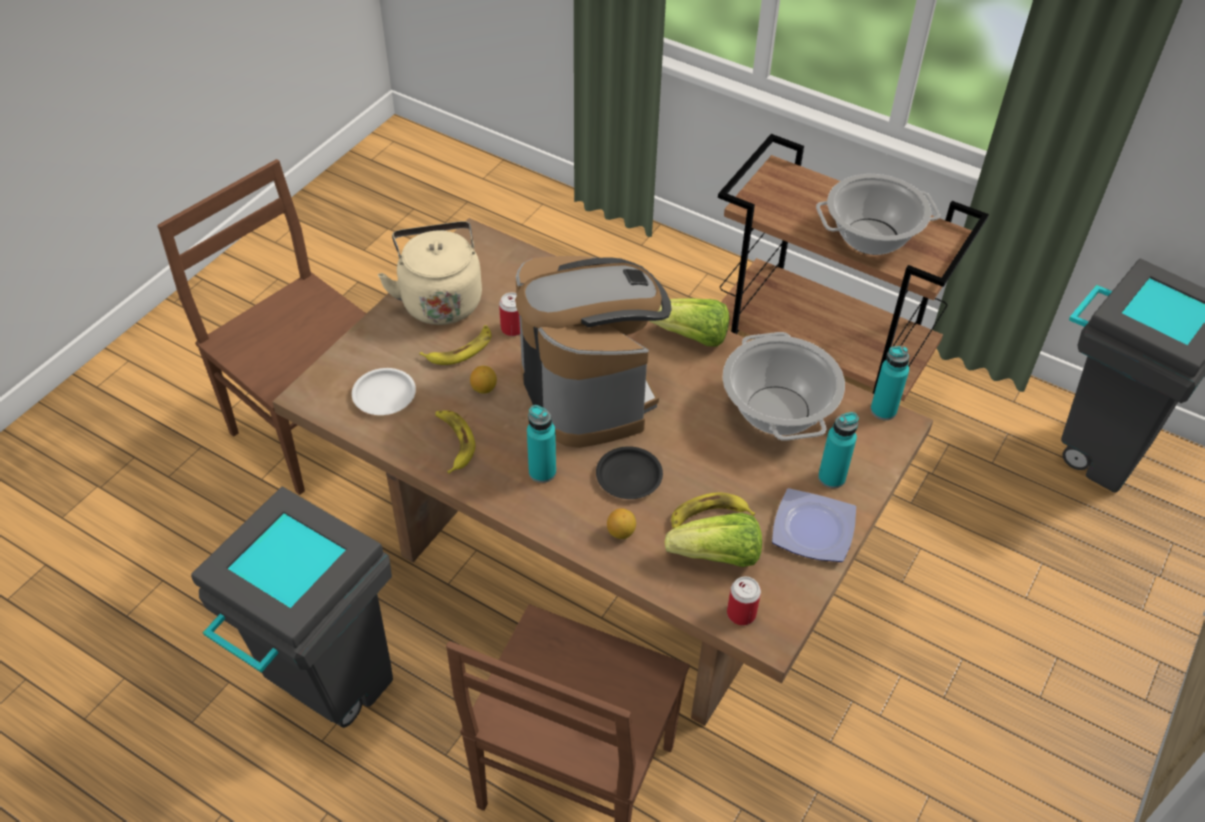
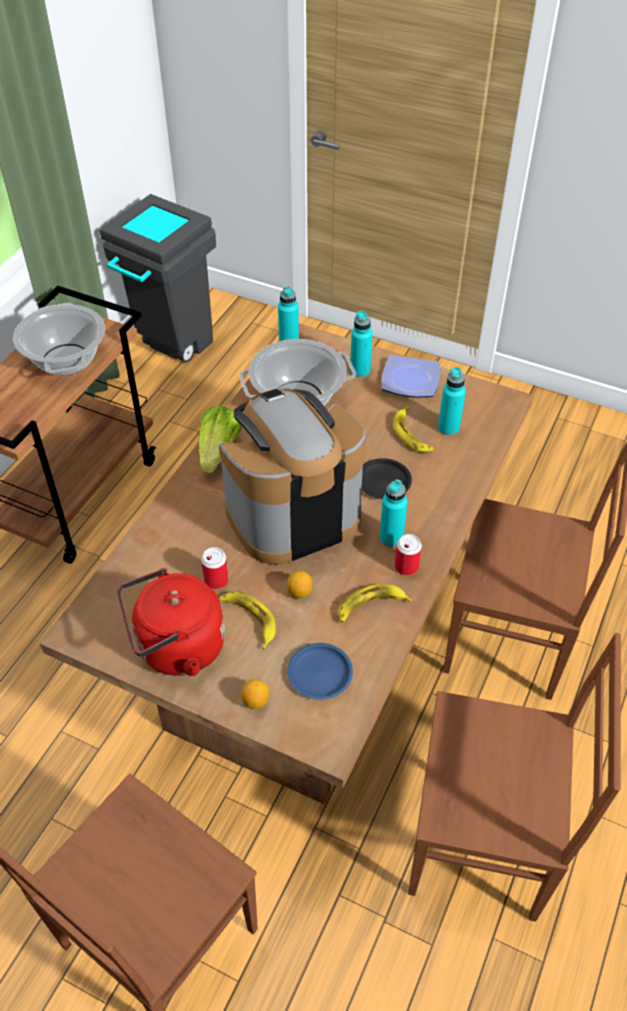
camera: 95 degrees left, 0 degrees up
grey trash can [191,487,393,728] -> brown chair [408,633,621,922]
white plate [352,368,416,415] -> blue plate [287,643,353,700]
beige kettle [378,221,482,325] -> red kettle [117,568,225,676]
lemon [607,508,636,539] -> lemon moved to [241,679,269,709]
lettuce [664,513,762,567] -> turquoise bottle [438,367,466,436]
can [727,577,761,625] -> can moved to [395,534,422,576]

